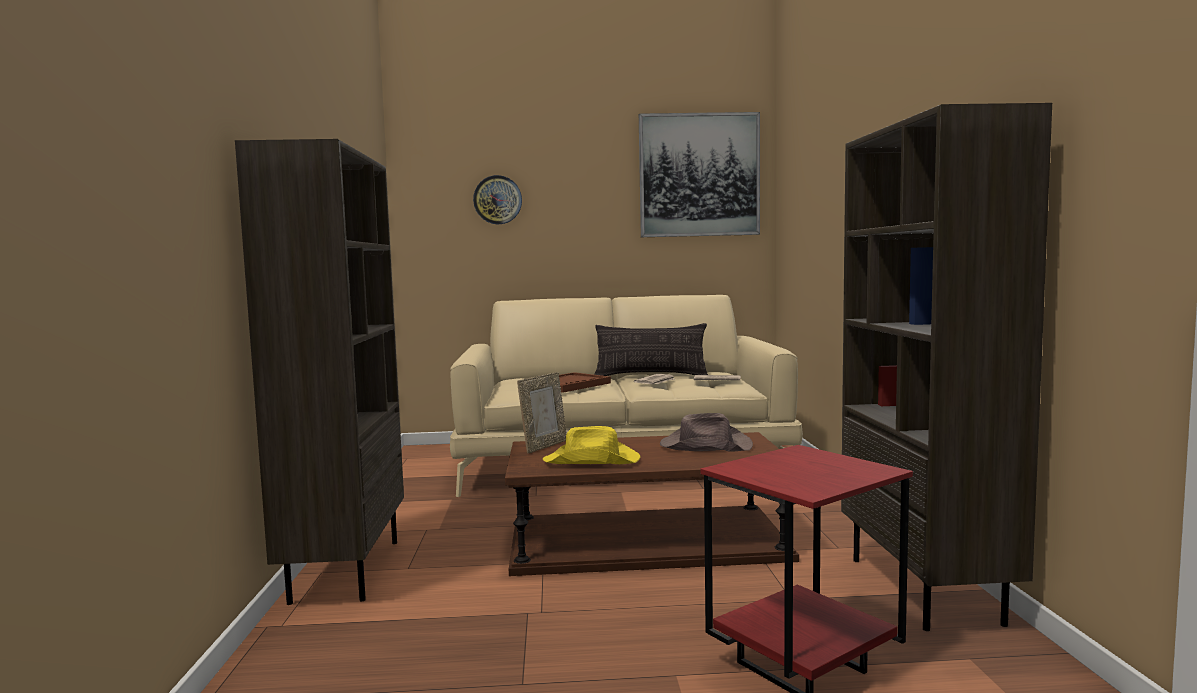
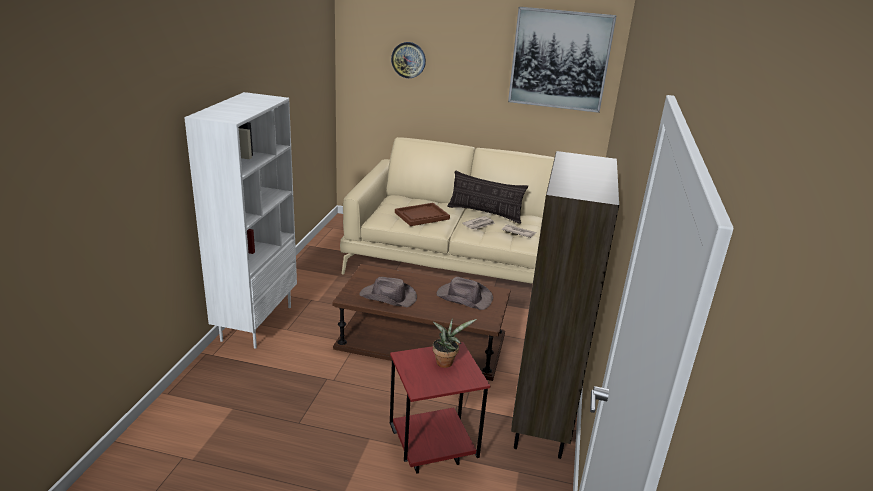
camera: 15 degrees right, 20 degrees up
brown bookcase [235,139,404,605] -> white bookcase [184,92,297,349]
picture frame [517,372,566,453] -> none
yellow hat [543,426,641,464] -> brown hat [359,277,417,308]
none -> potted plant [433,318,477,368]

